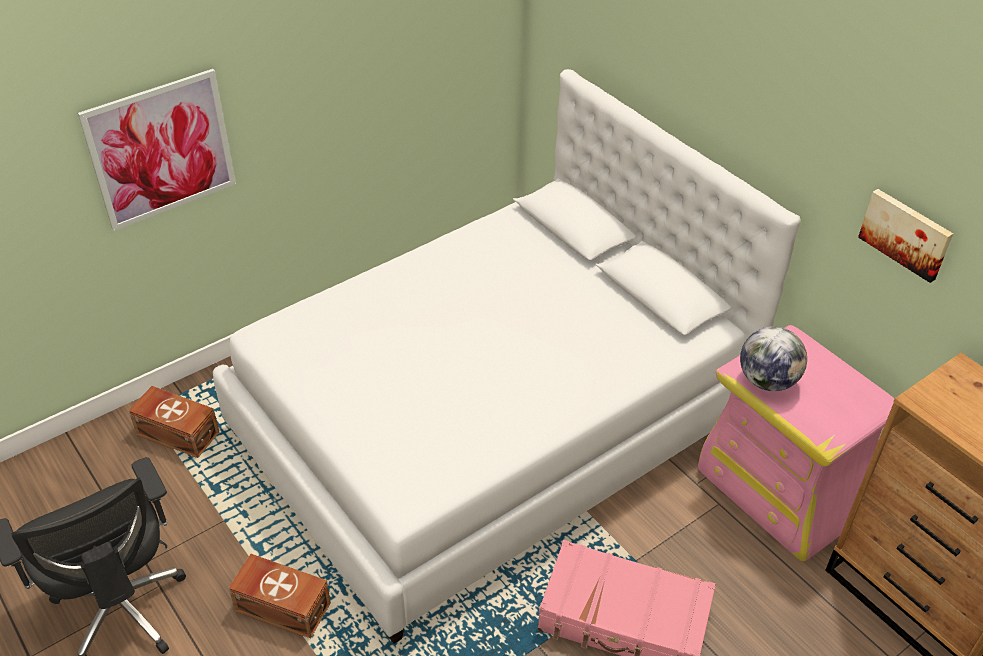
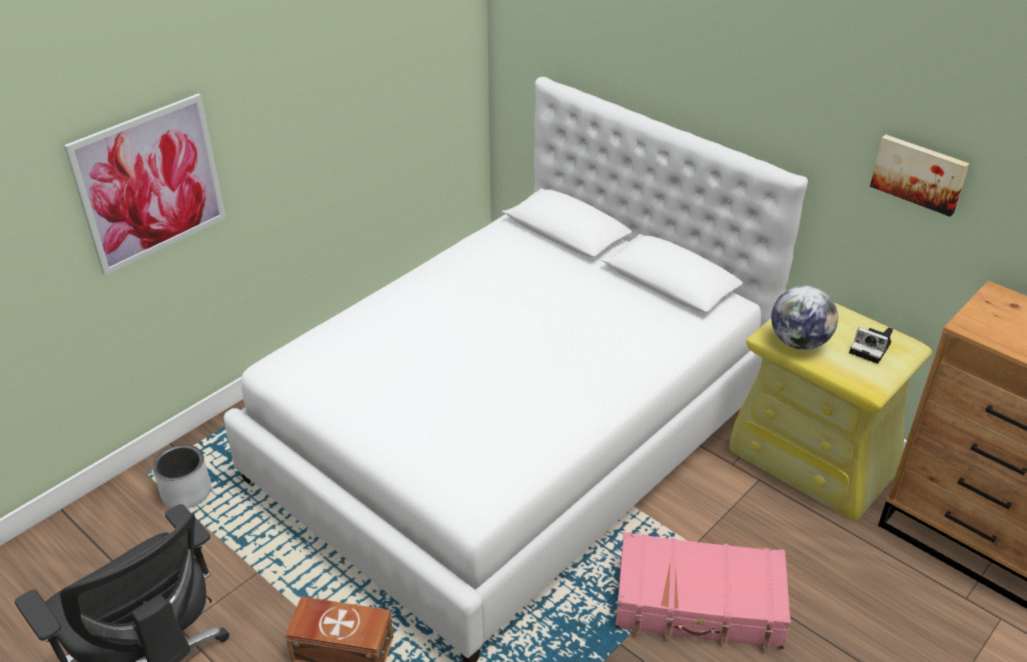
camera: 10 degrees left, 5 degrees down
brown storage box [128,386,219,458] -> grey planter [152,445,211,508]
pink nightstand [698,325,895,561] -> yellow nightstand [729,303,932,521]
none -> camera [849,327,893,364]

